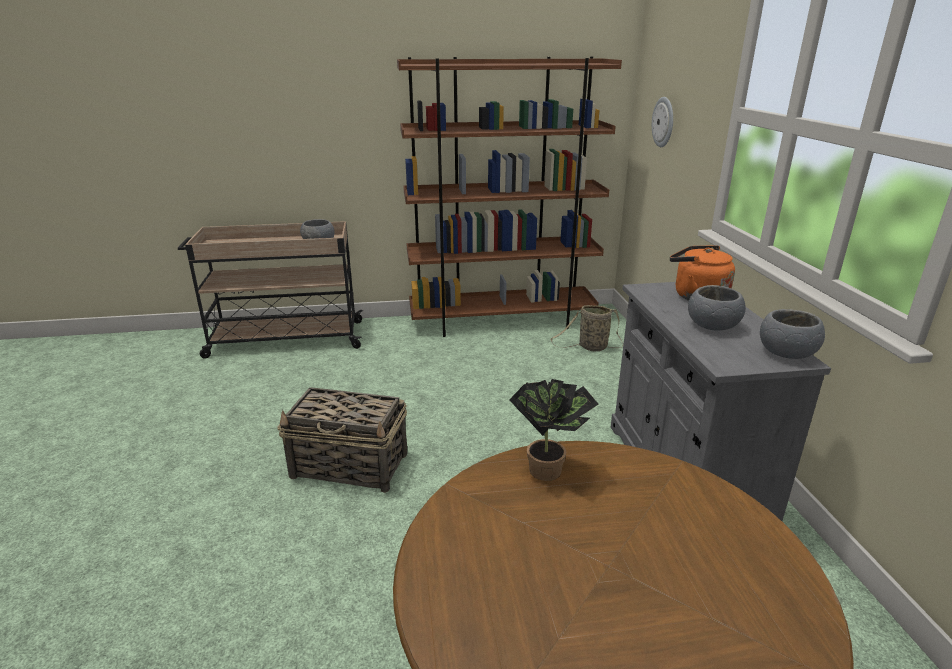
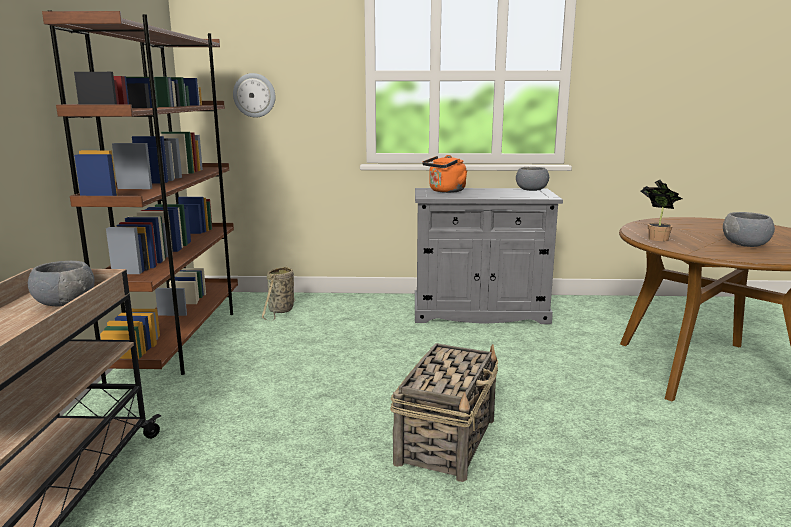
camera: 80 degrees left, 10 degrees down
grey bowl [688,285,746,331] -> grey bowl moved to [723,212,775,247]

